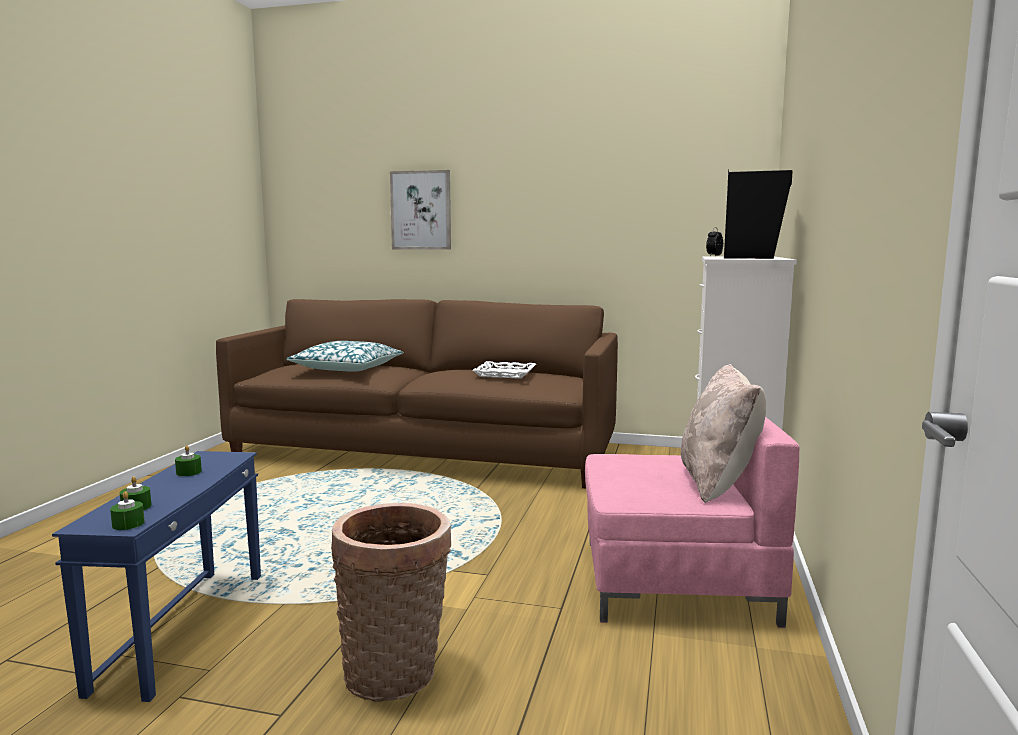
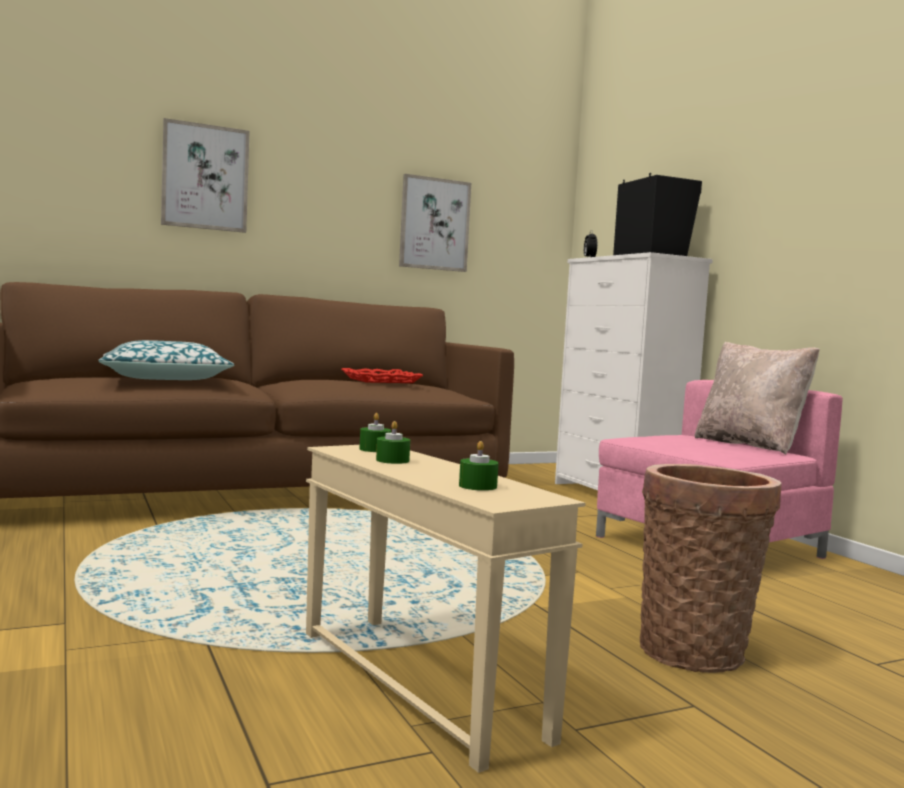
camera: 40 degrees left, 5 degrees down
blue side table [52,451,261,702] -> beige side table [306,445,585,773]
green candle [110,491,145,530] -> green candle moved to [359,413,391,452]
white tray [472,361,536,379] -> red tray [341,368,423,383]
none -> picture [399,174,471,272]

